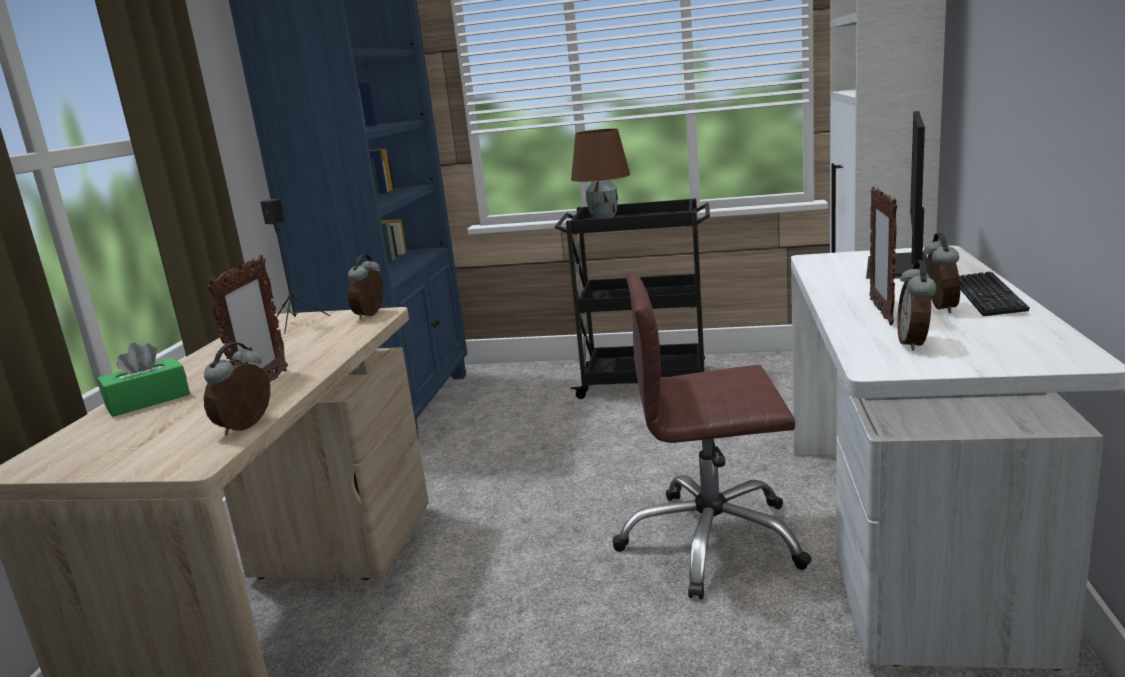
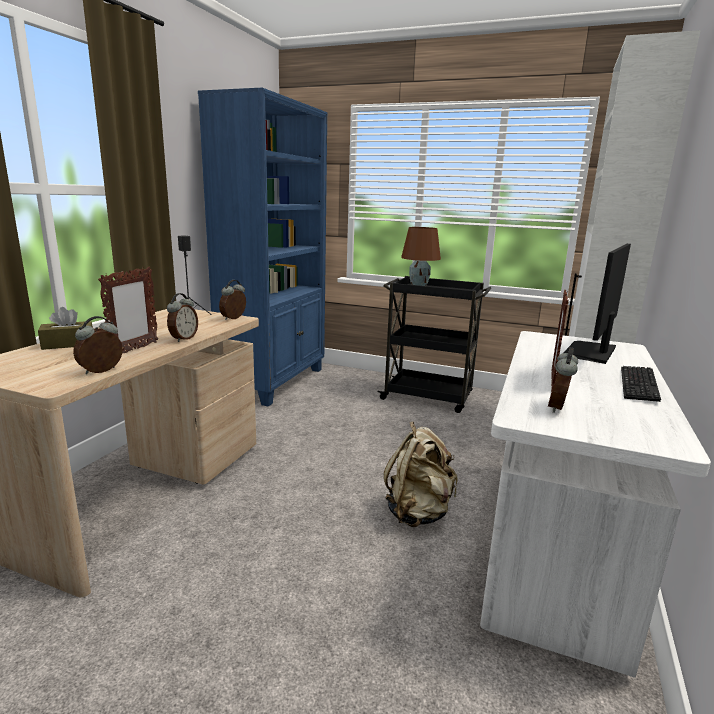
camera: 10 degrees right, 0 degrees up
green tissue box [97,342,190,417] -> brown tissue box [38,307,93,350]
brown office chair [613,271,812,599] -> beige backpack [384,422,458,527]
alarm clock [924,233,960,313] -> alarm clock moved to [167,293,198,342]

